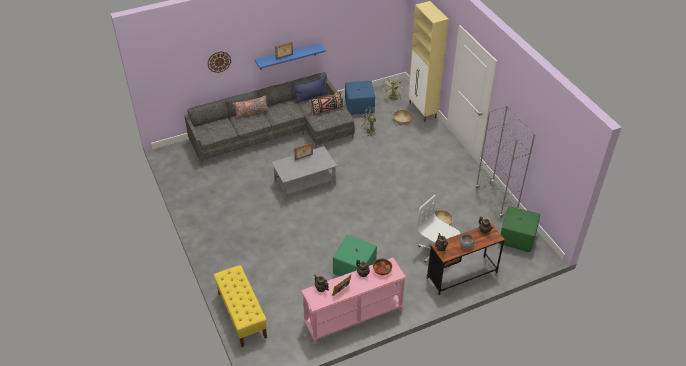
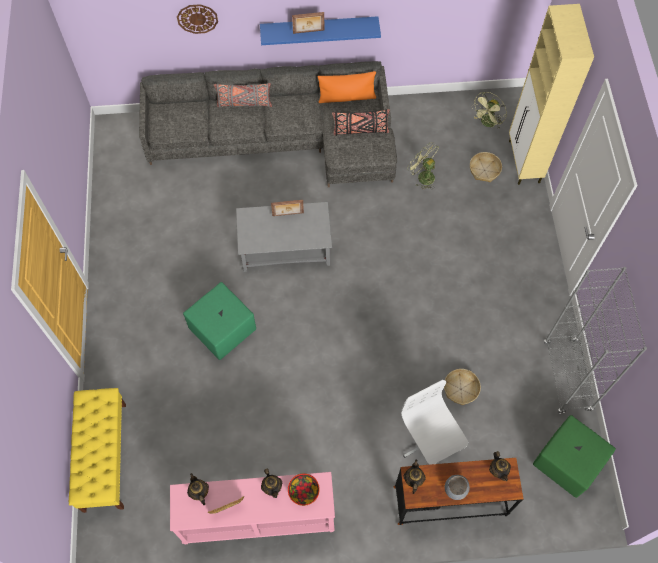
camera: 20 degrees right, 20 degrees up
blue pillow [293,76,328,103] -> orange pillow [318,71,376,103]
green ottoman [333,235,377,276] -> green ottoman moved to [183,282,256,360]
blue ottoman [345,81,375,115] -> none

